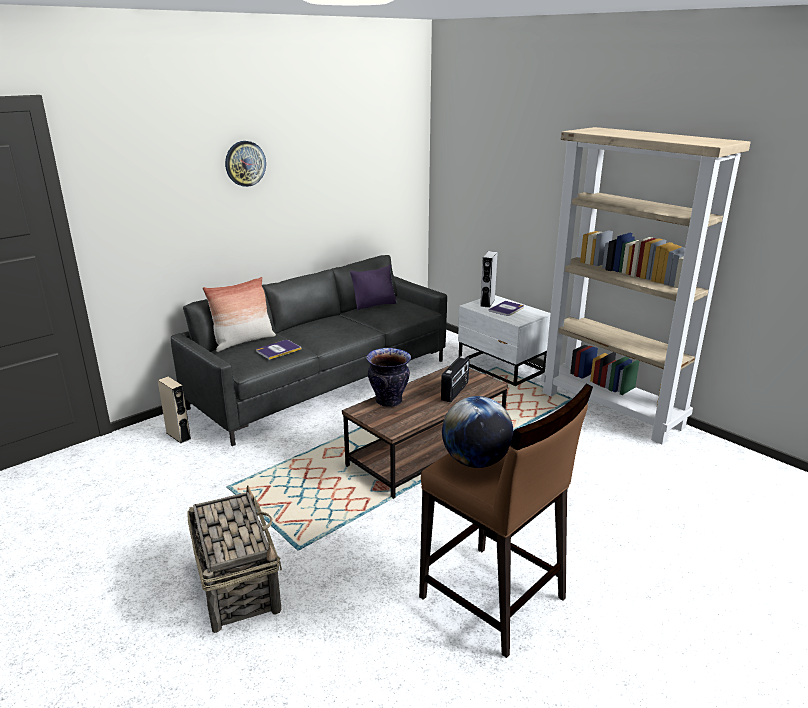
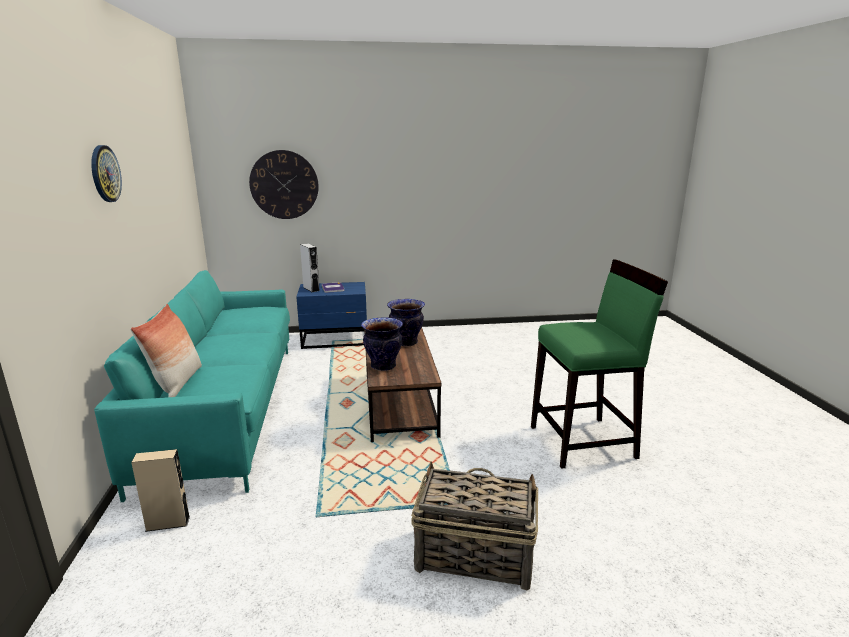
camera: 55 degrees left, 5 degrees down
grey sofa [171,255,447,446] -> turquoise sofa [94,270,290,502]
book [256,340,301,360] -> none
purple pillow [350,265,397,310] -> none
brown stool [419,383,593,658] -> green stool [531,259,668,469]
radio [441,356,470,403] -> vase [387,299,425,347]
globe [442,396,513,468] -> none
white nightstand [458,295,550,386] -> blue nightstand [296,282,367,349]
beige bookcase [541,127,751,444] -> none
none -> wall clock [249,150,319,219]

